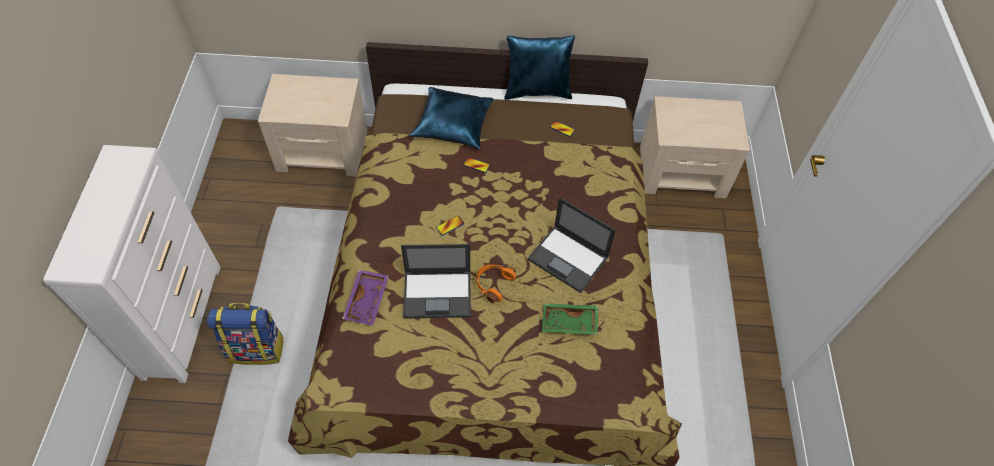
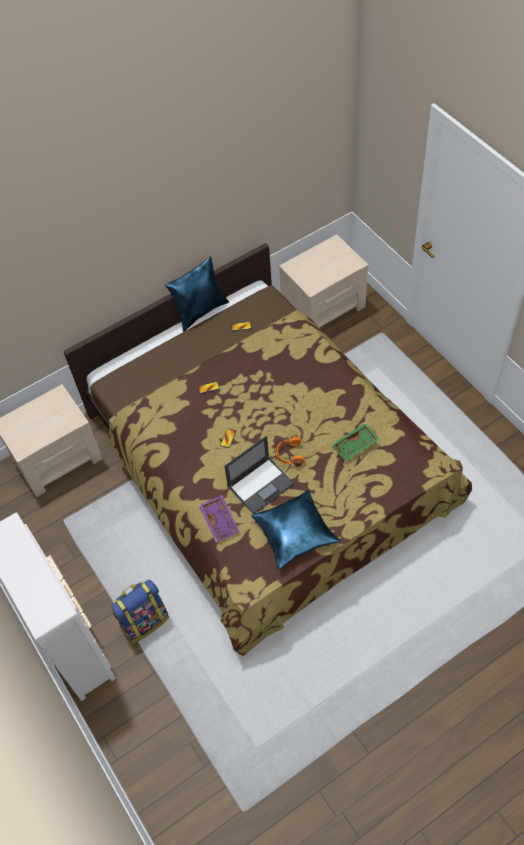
camera: 30 degrees left, 0 degrees up
blue pillow [409,87,493,149] -> blue pillow moved to [251,490,340,570]
laptop [528,198,616,293] -> none

